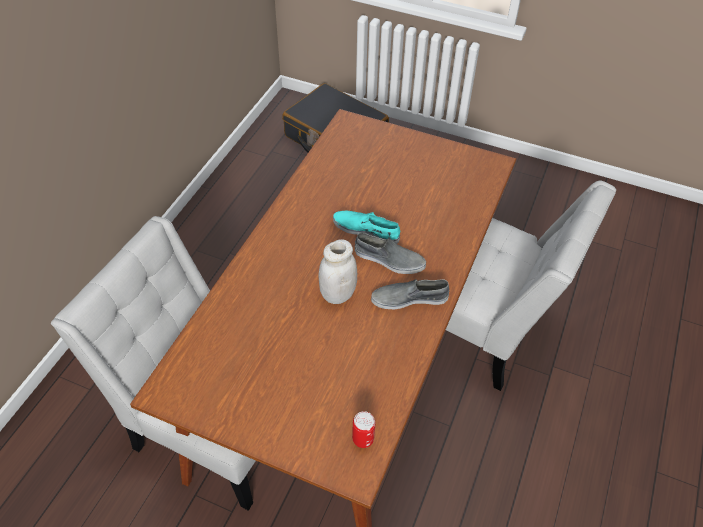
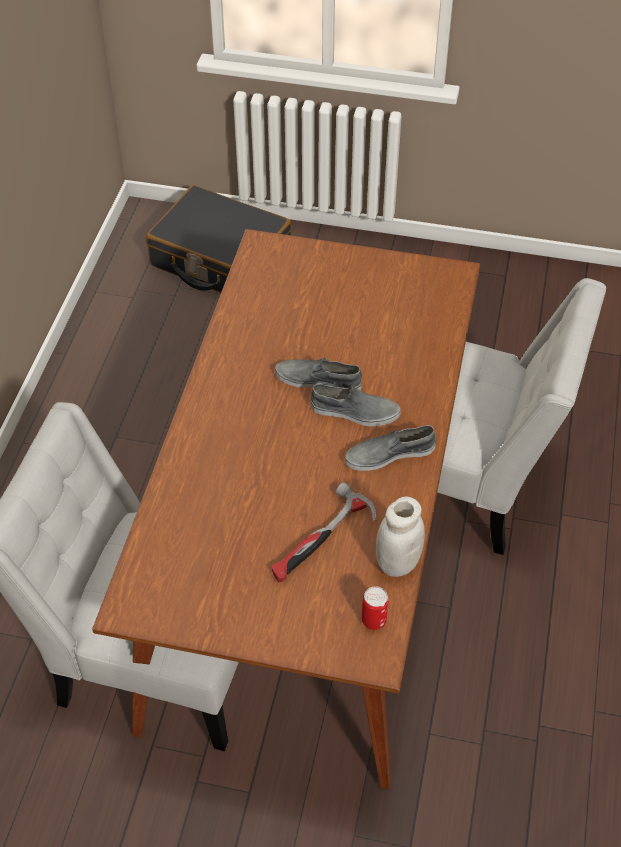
camera: 10 degrees left, 0 degrees up
white jar [318,239,357,304] -> white jar moved to [376,496,425,577]
turquoise shoe [333,211,401,244] -> grey shoe [275,357,362,390]
none -> hammer [272,482,376,583]

